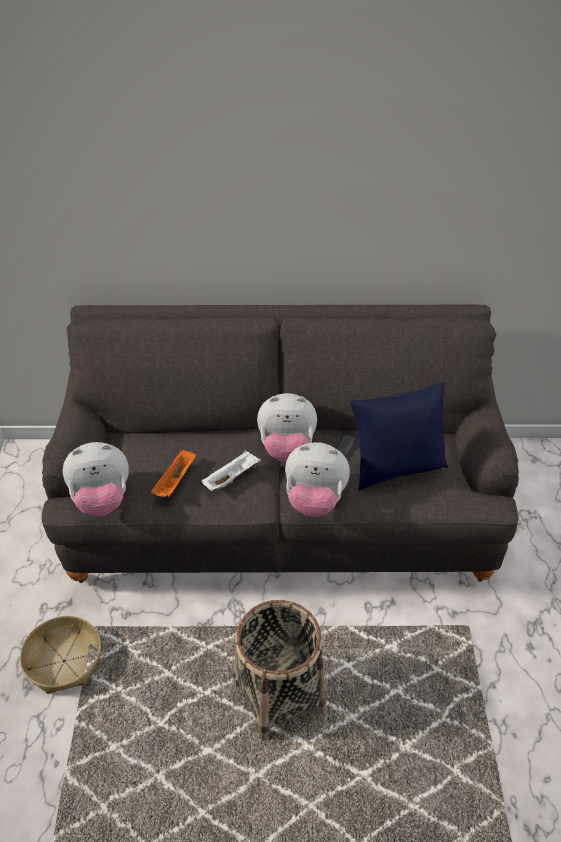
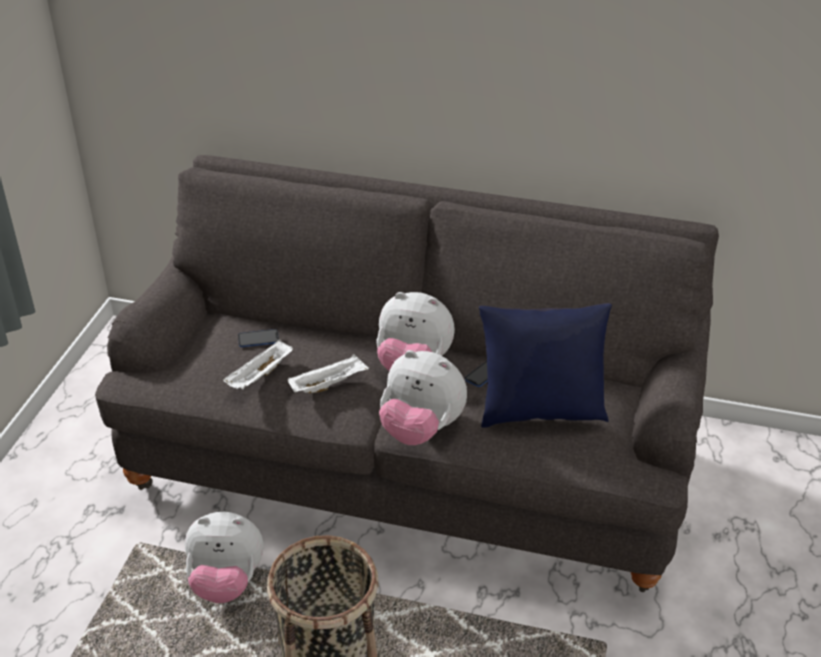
camera: 15 degrees right, 5 degrees down
basket [20,616,101,694] -> none
plush toy [63,442,129,516] -> plush toy moved to [185,512,263,603]
orange tray [151,449,196,497] -> white tray [223,339,293,390]
none -> phone [238,329,279,347]

